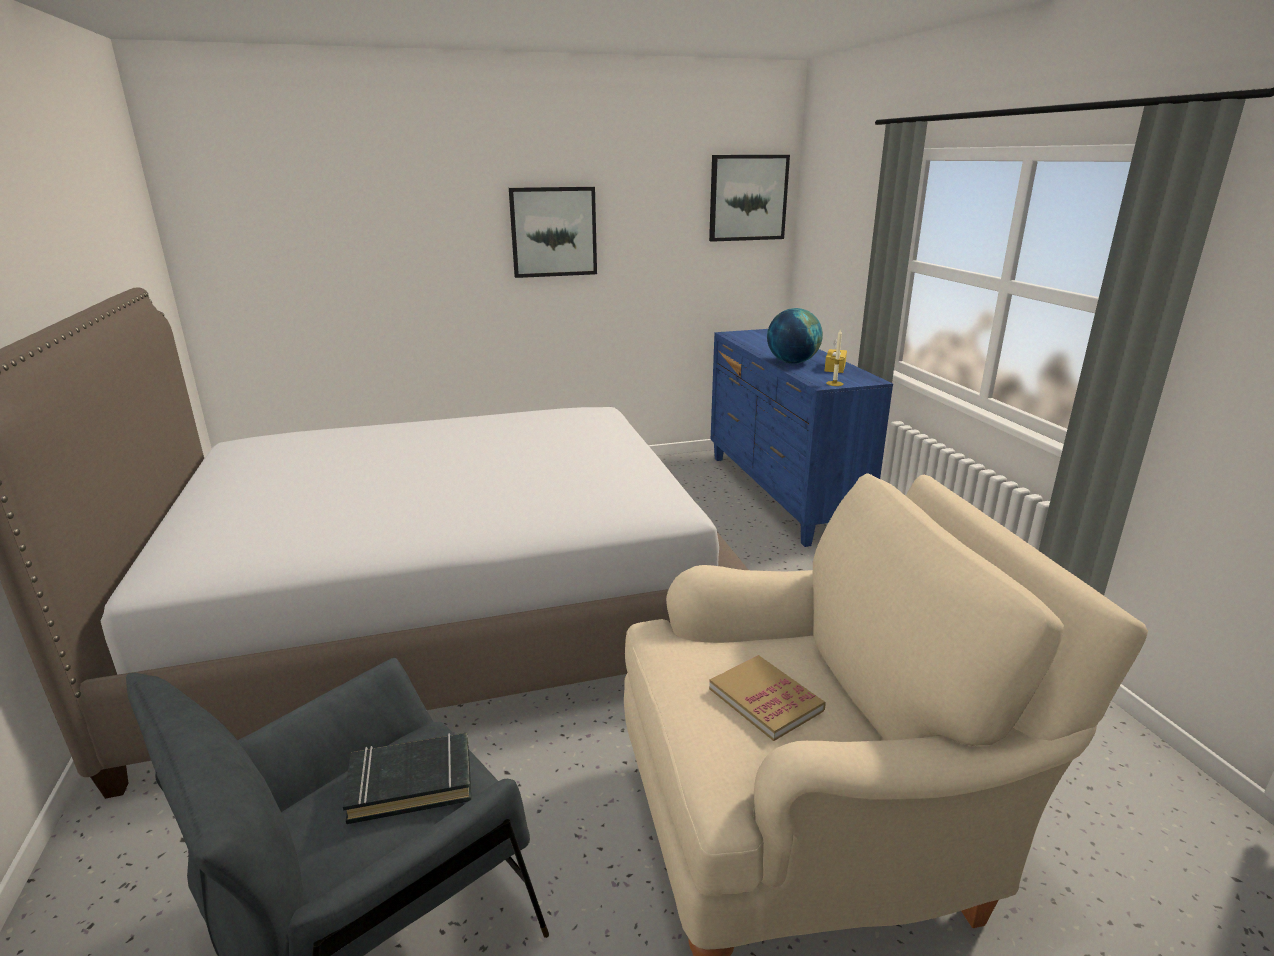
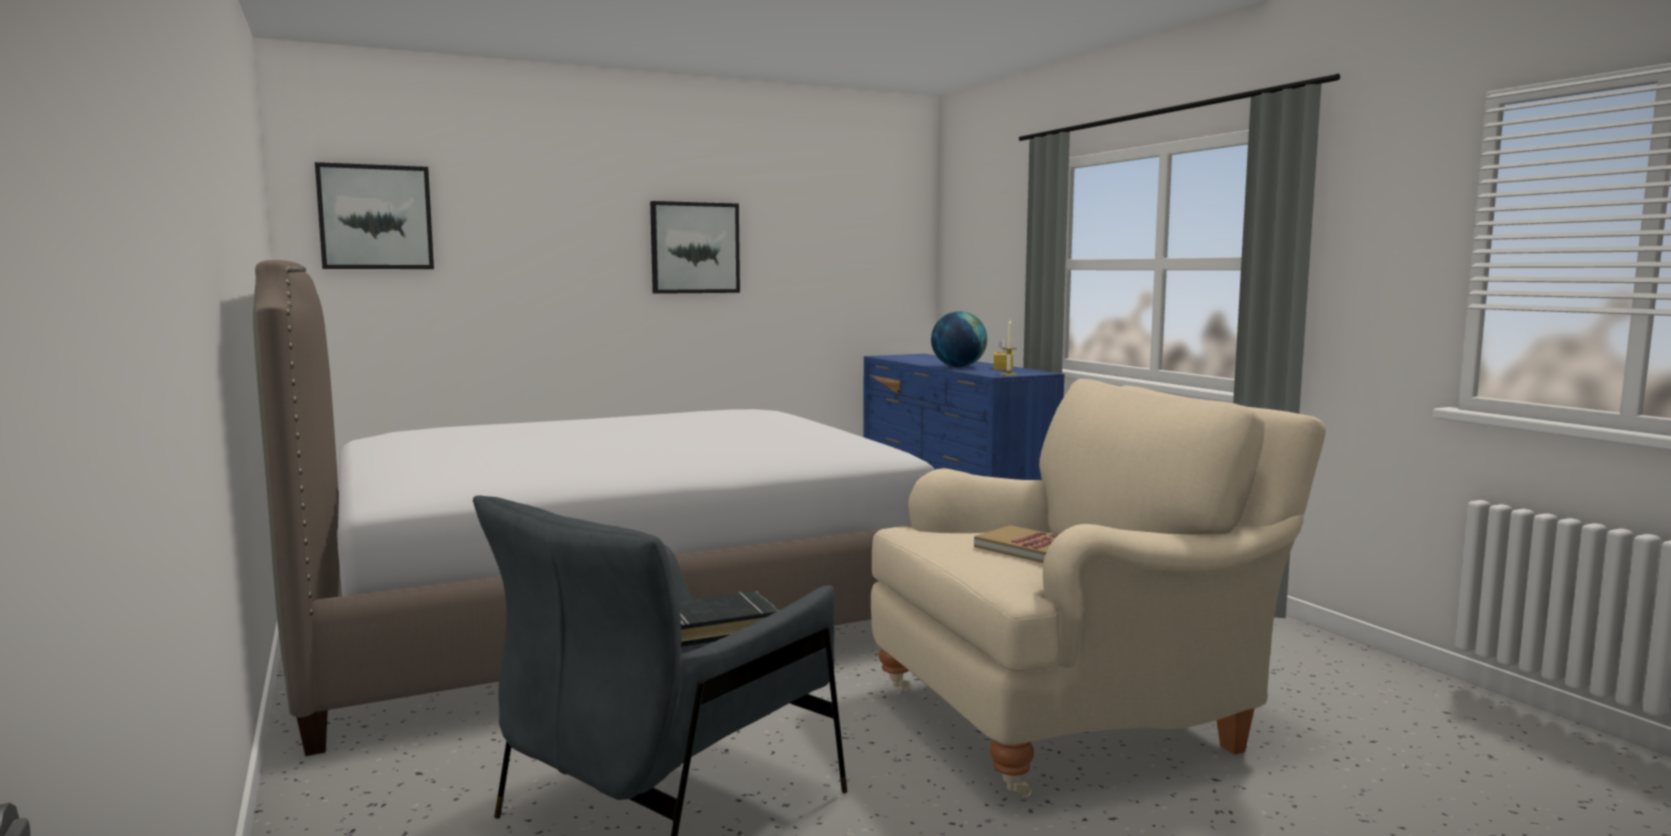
camera: 10 degrees left, 15 degrees down
picture [709,155,790,242] -> picture moved to [315,162,434,269]

